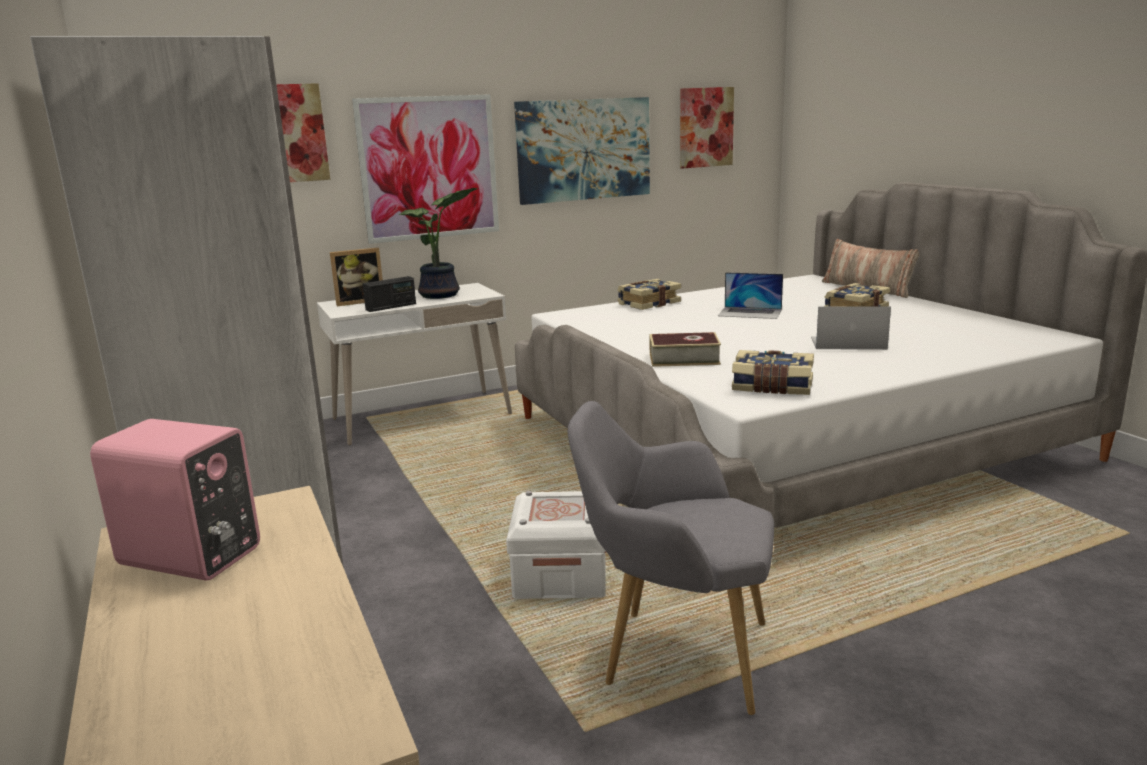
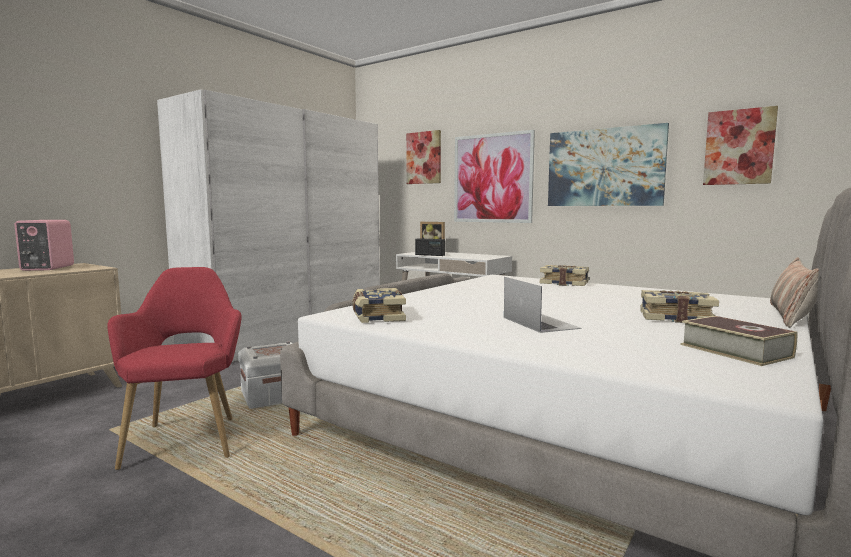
camera: 60 degrees right, 10 degrees down
potted plant [398,188,478,299] -> none
grey armchair [567,401,774,715] -> red armchair [107,267,242,470]
book [649,332,721,367] -> book moved to [680,316,797,366]
laptop [718,272,783,319] -> none

